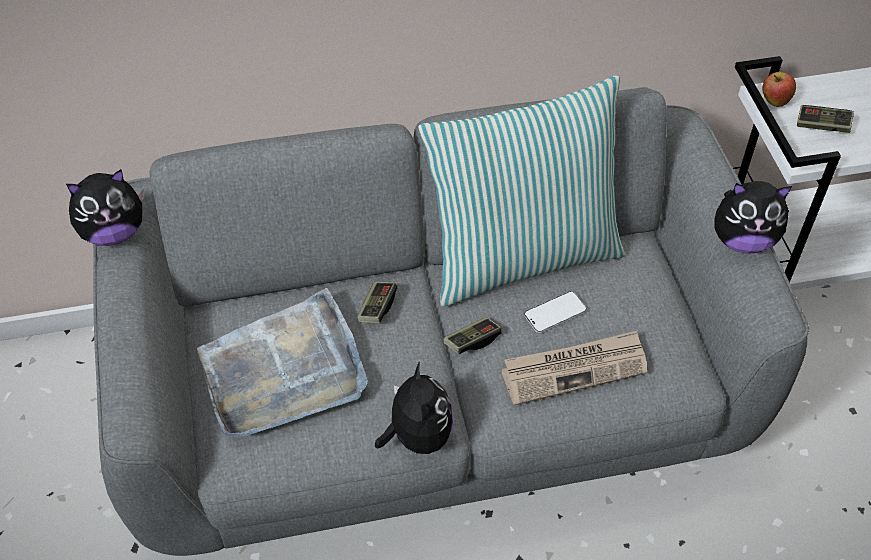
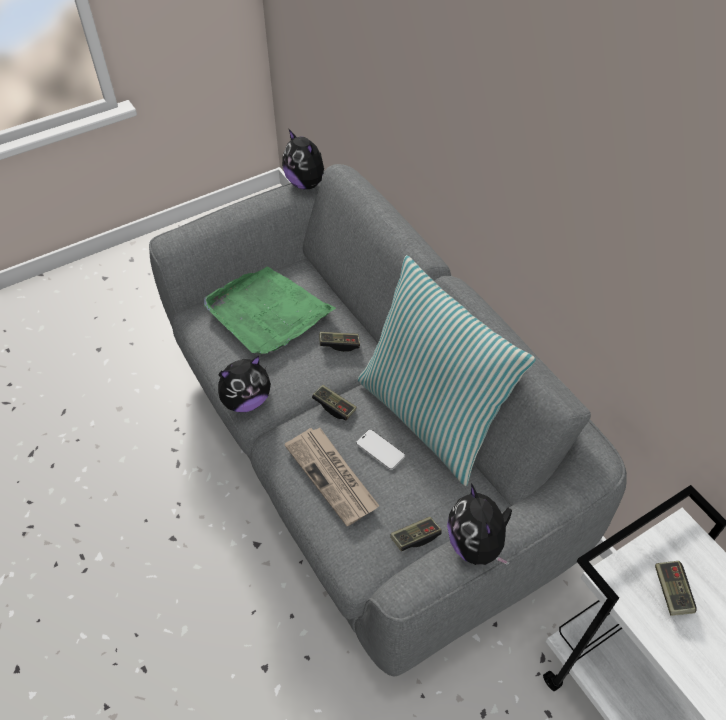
camera: 70 degrees right, 0 degrees up
grey tray [197,288,368,437] -> green tray [204,267,336,354]
apple [763,72,796,107] -> none
none -> game controller [390,517,441,551]

